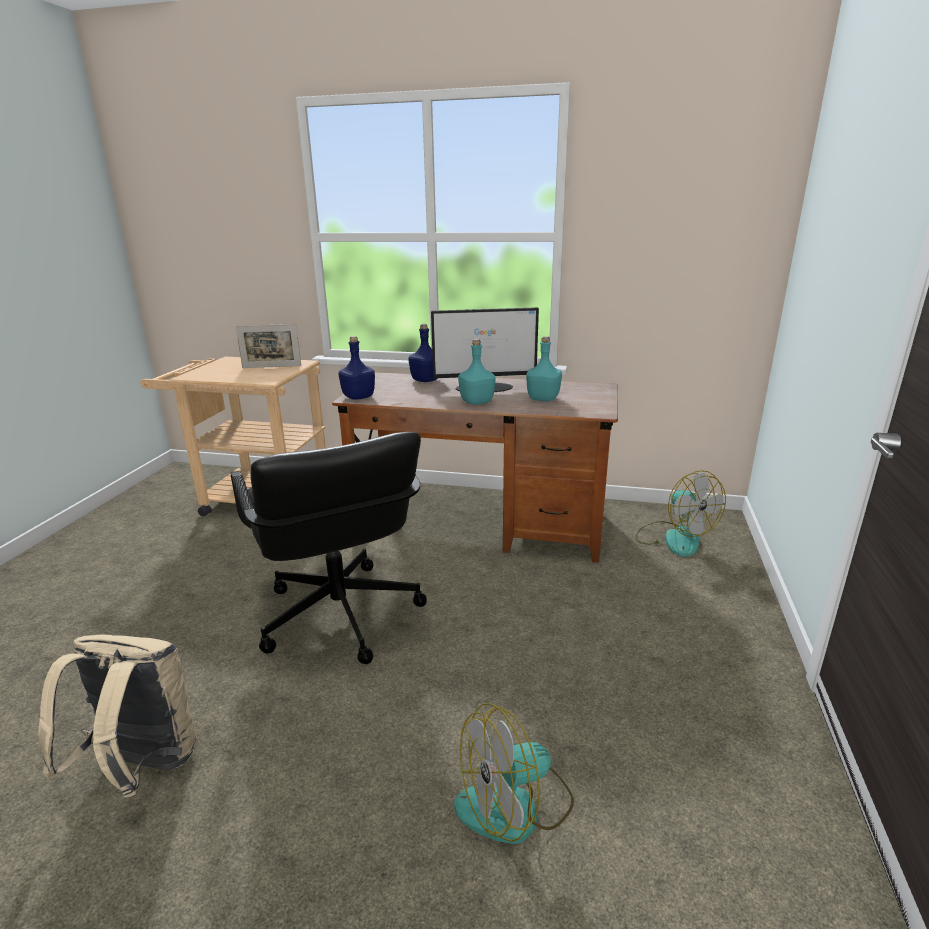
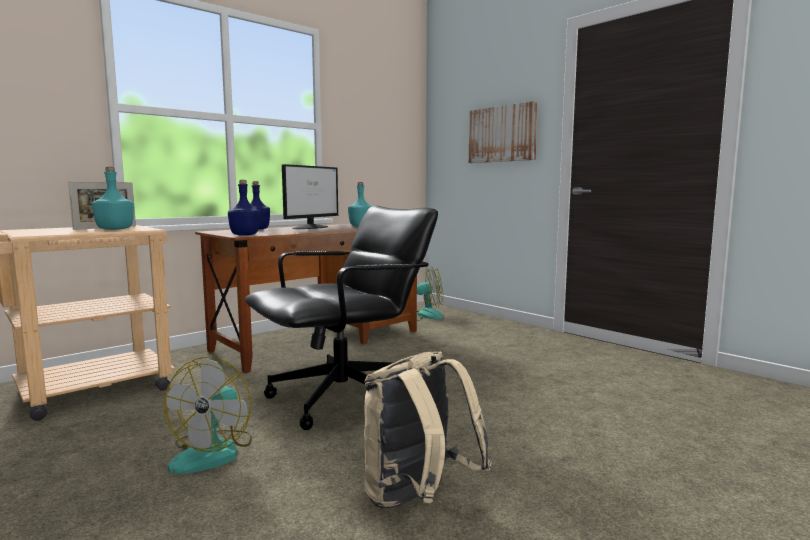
camera: 55 degrees left, 15 degrees down
black office chair [230,432,427,664] -> black office chair turned 45 degrees counterclockwise [245,206,438,430]
fan [454,703,574,844] -> fan moved to [164,357,252,474]
turquoise bottle [458,339,495,405] -> turquoise bottle moved to [92,167,134,230]
none -> picture [469,101,538,163]

